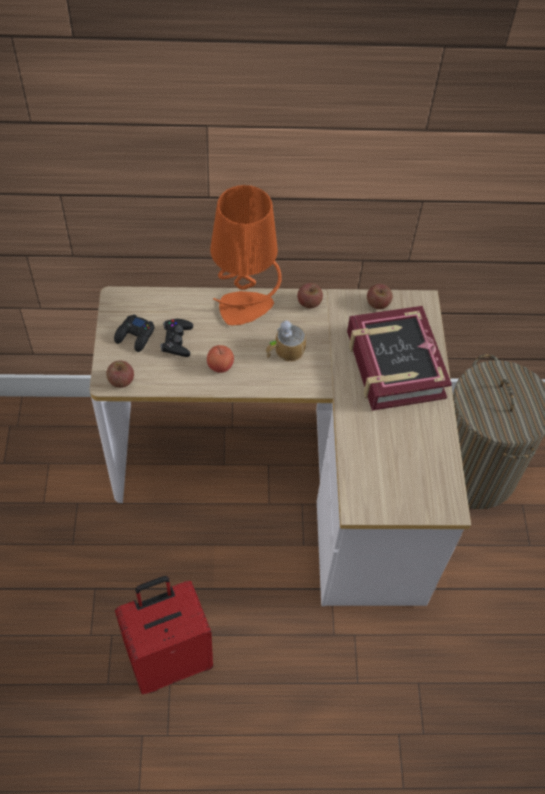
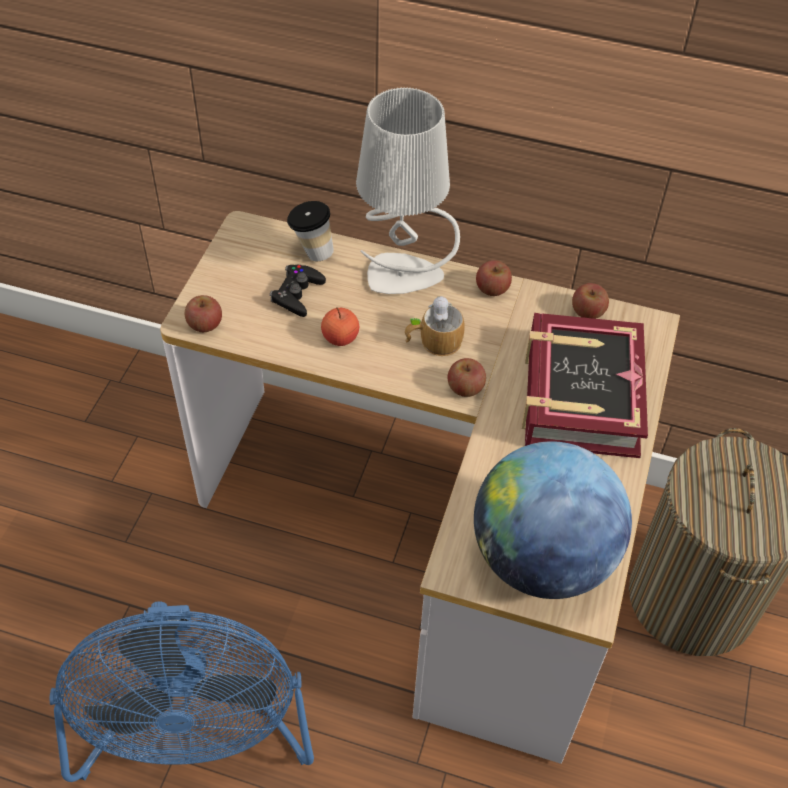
camera: 20 degrees right, 5 degrees down
black game controller [114,314,154,352] -> none
red suitcase [115,576,213,694] -> blue fan [50,601,314,782]
orange table lamp [210,185,282,325] -> grey table lamp [356,88,460,294]
none -> cup [287,201,334,261]
none -> apple [448,358,486,397]
none -> globe [474,441,632,599]

